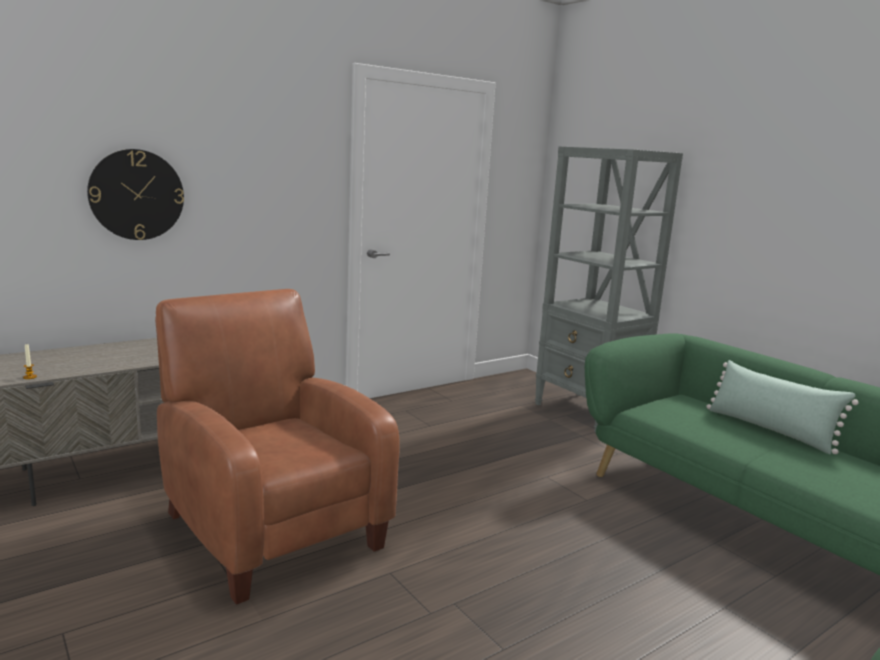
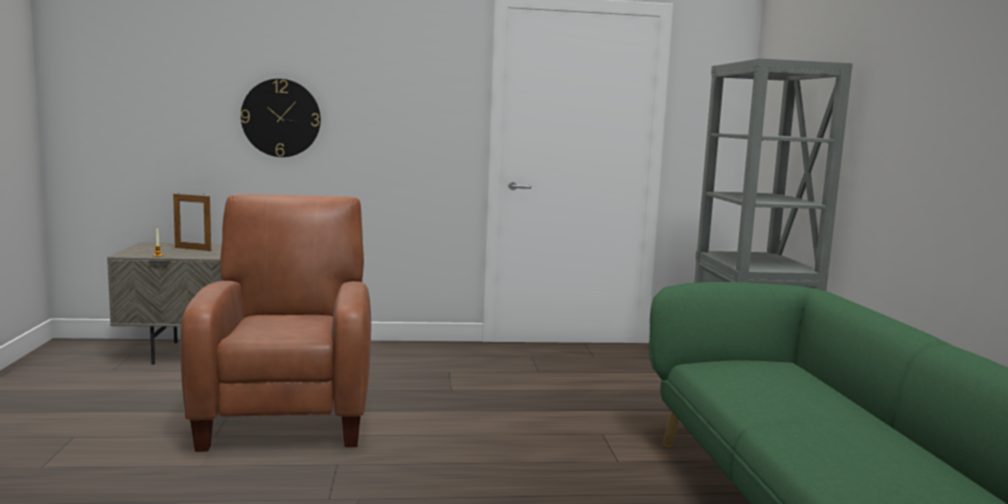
camera: 30 degrees right, 5 degrees down
green pillow [706,360,859,454] -> none
none -> picture frame [173,192,211,251]

